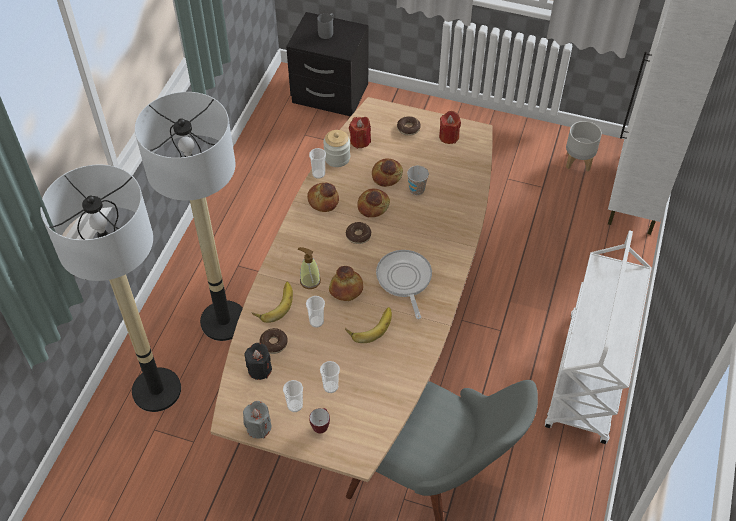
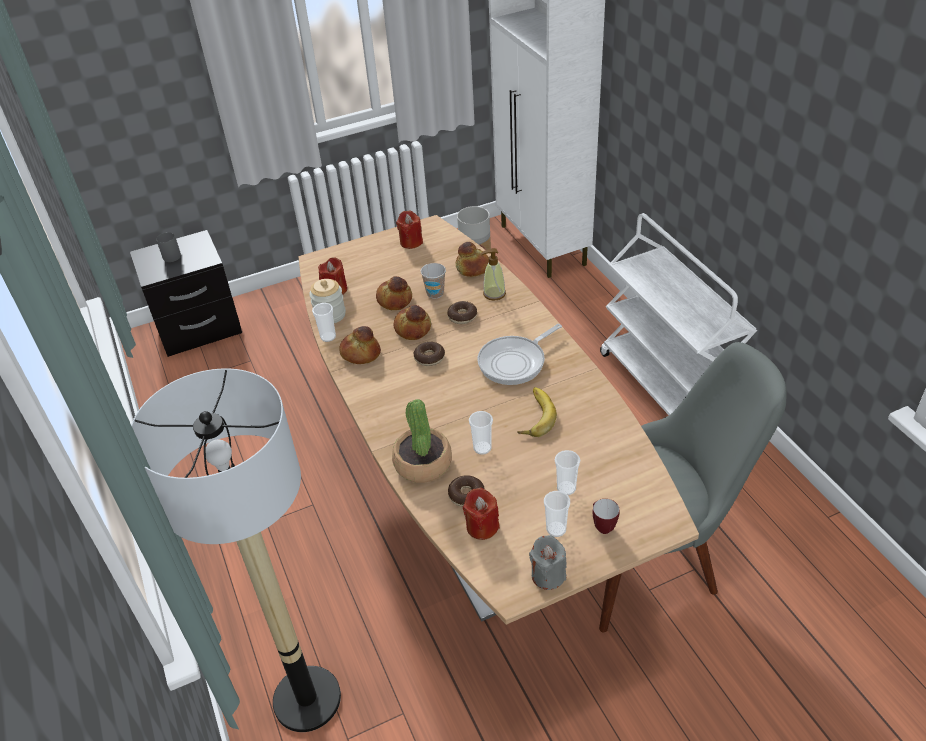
camera: 40 degrees left, 10 degrees down
floor lamp [135,92,243,341] -> none
black candle [244,343,272,380] -> red candle [463,488,500,540]
banana [252,282,293,323] -> potted plant [392,399,452,483]
soap dispenser [298,247,321,289] -> soap dispenser moved to [481,248,506,301]
bread [329,266,363,301] -> bread moved to [456,242,489,277]
frying pan [376,250,432,319] -> frying pan turned 75 degrees counterclockwise [477,324,562,385]
donut [397,116,421,136] -> donut moved to [447,301,477,324]

